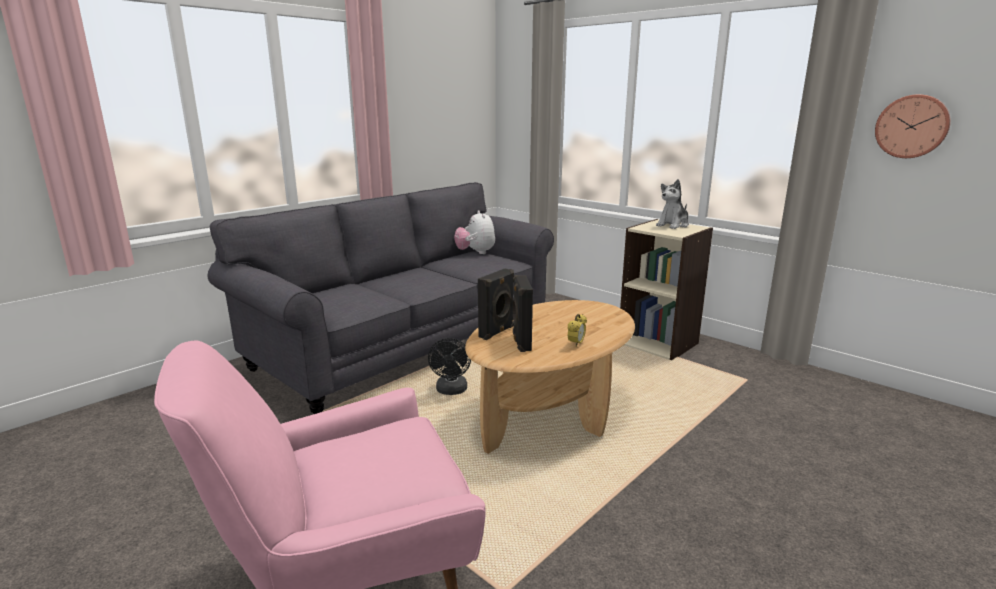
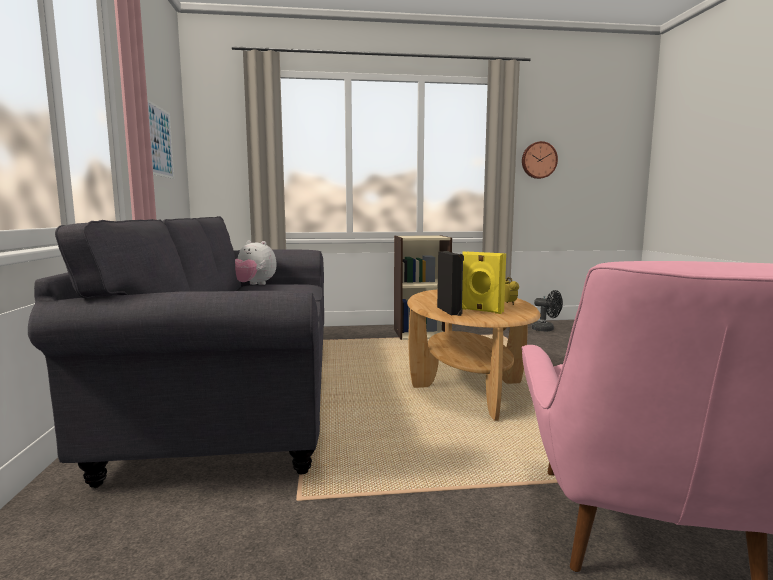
camera: 50 degrees left, 10 degrees down
black fan [428,338,471,395] -> black fan moved to [532,290,563,331]
black speaker [513,275,533,352] -> yellow speaker [462,251,506,314]
plush toy [656,179,689,229] -> none
none -> picture [147,99,174,179]

